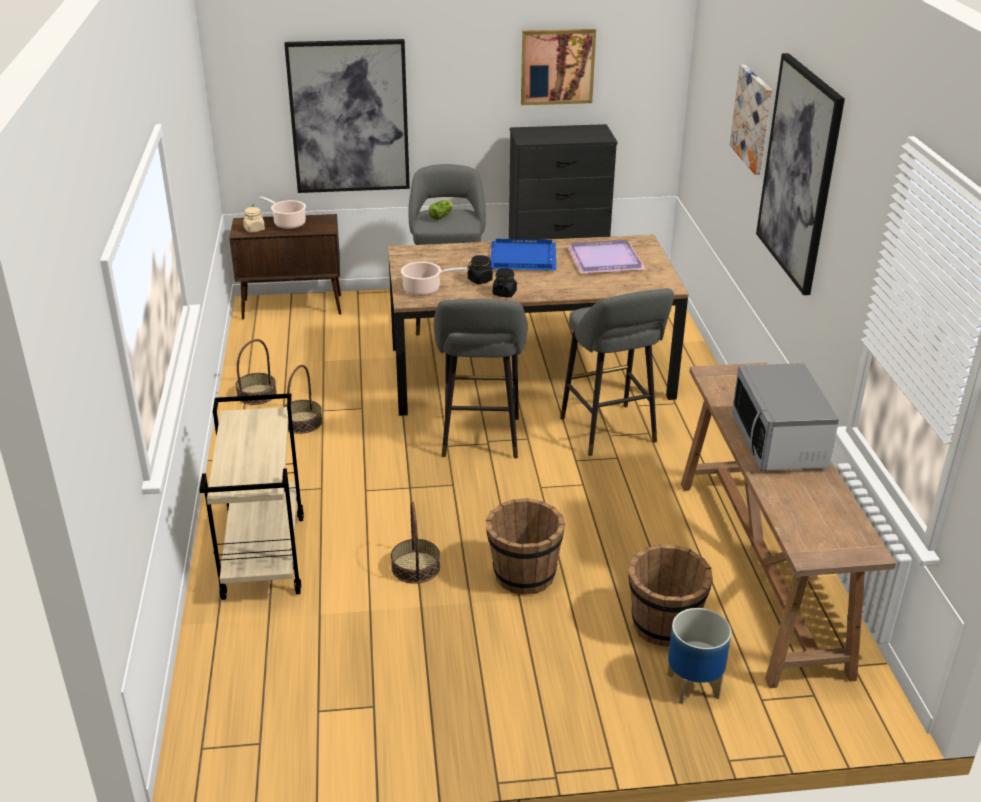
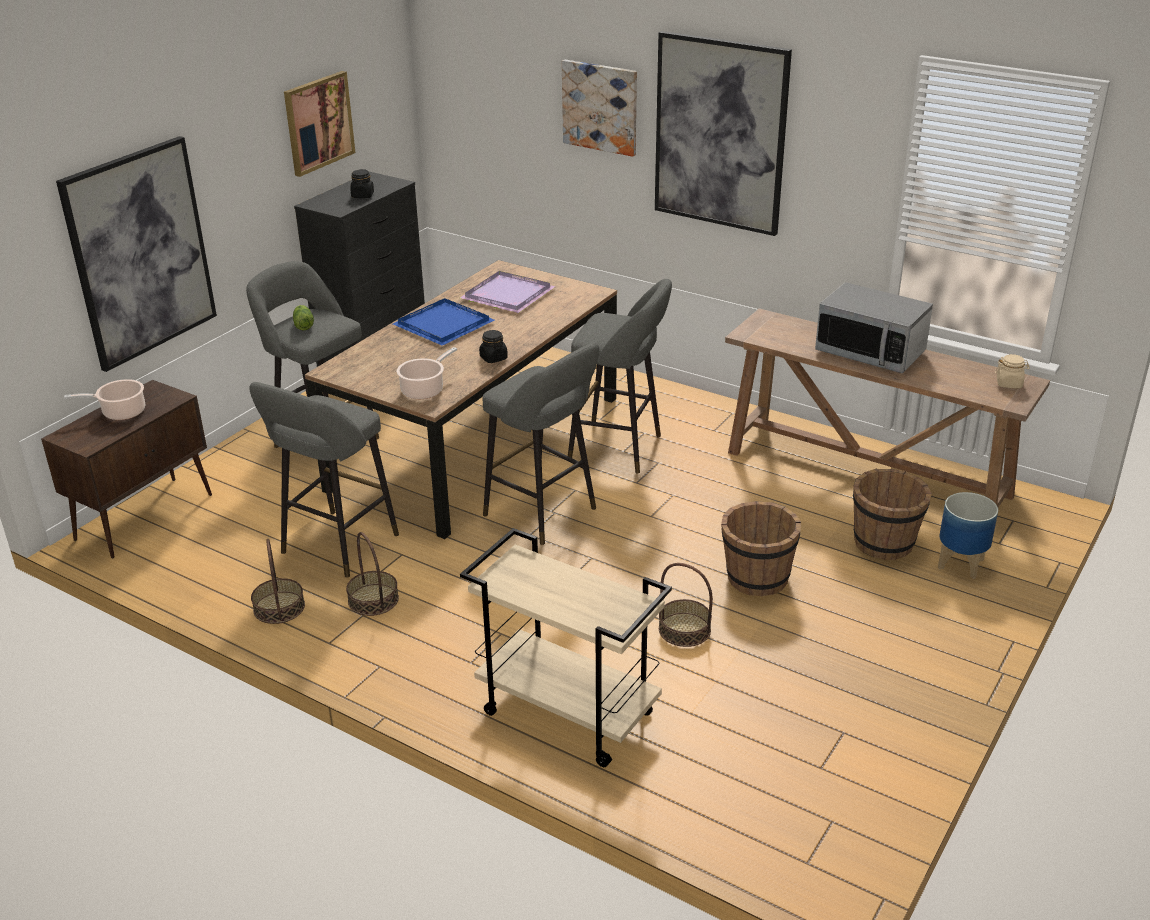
camera: 50 degrees left, 0 degrees up
beige jar [243,207,265,233] -> beige jar moved to [995,354,1030,388]
black jar [468,255,493,284] -> black jar moved to [350,169,374,198]
none -> grey stool [249,382,399,578]

